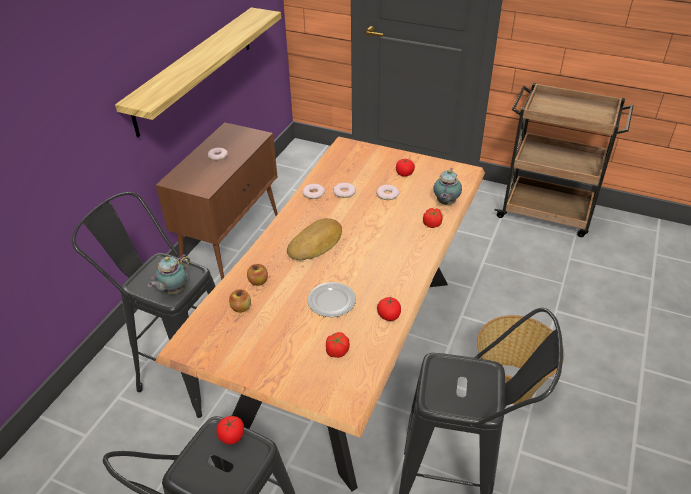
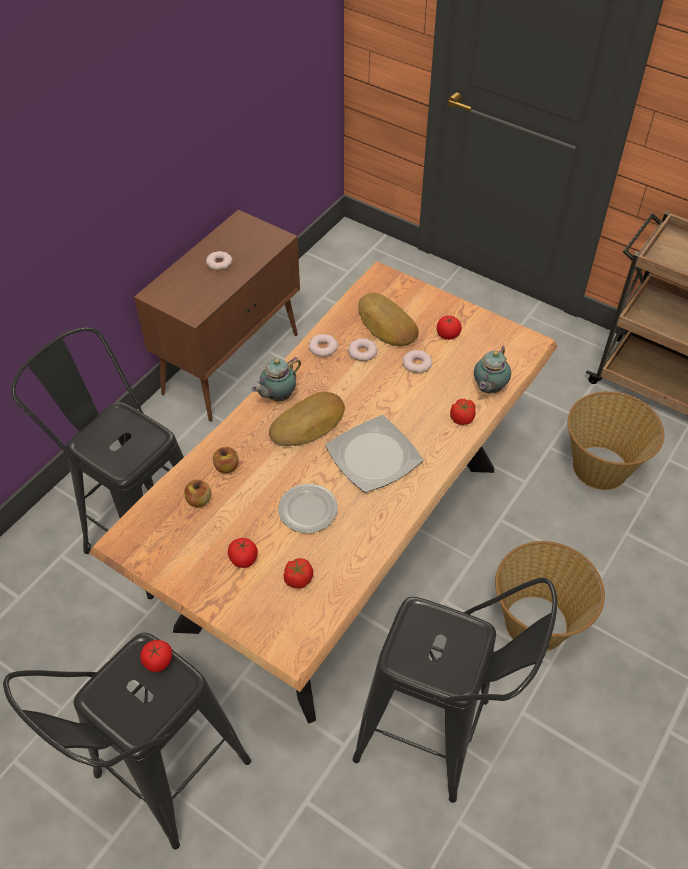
camera: 10 degrees right, 10 degrees up
shelf [115,7,281,138] -> none
teapot [148,255,190,294] -> teapot moved to [252,356,301,401]
tomato [377,297,401,321] -> tomato moved to [228,538,258,568]
none -> plate [325,415,423,493]
none -> bread [358,293,419,346]
none -> basket [568,391,664,490]

